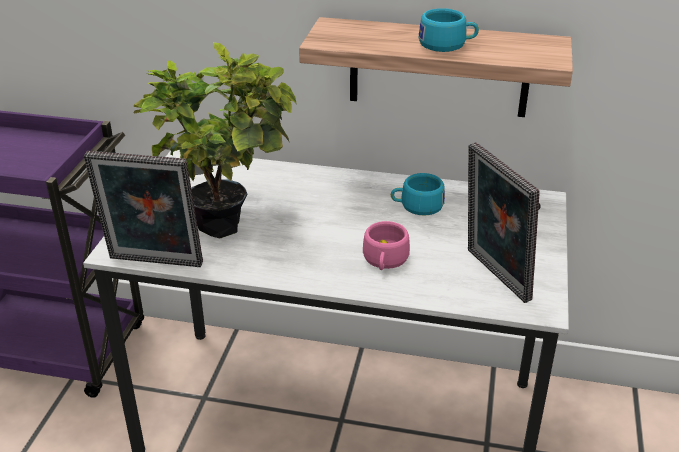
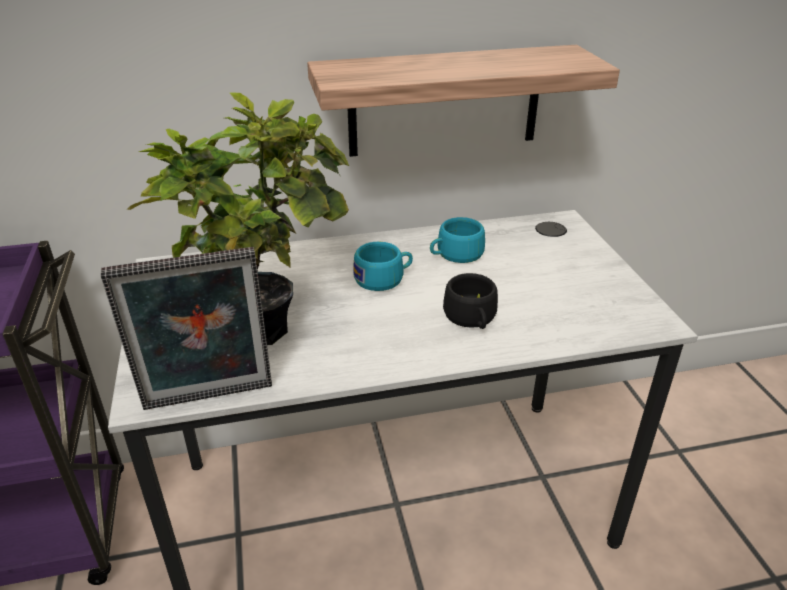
camera: 25 degrees left, 0 degrees up
pink cup [363,221,410,270] -> black cup [443,273,498,329]
turquoise cup [419,8,479,52] -> turquoise cup moved to [353,242,413,291]
picture frame [468,142,540,303] -> none

